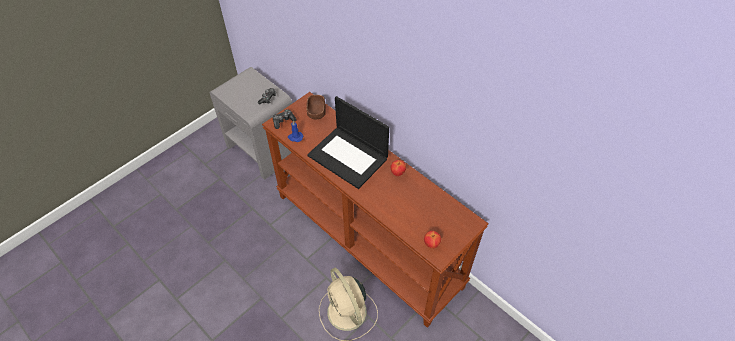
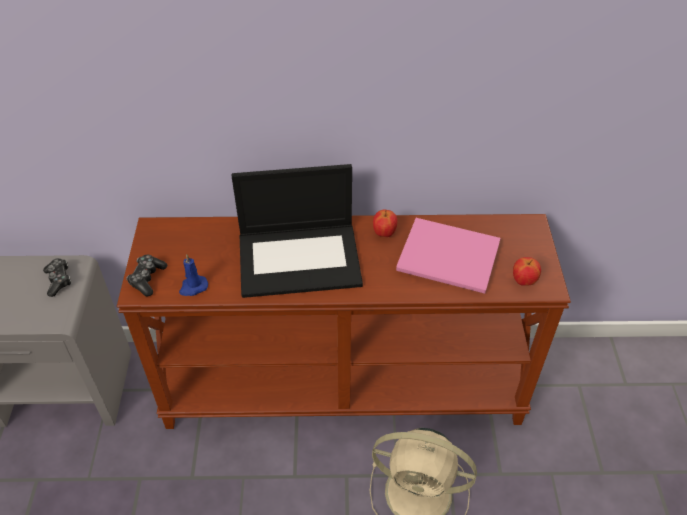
camera: 45 degrees left, 5 degrees down
brown bowl [306,95,326,119] -> none
none -> pink book [396,218,500,294]

